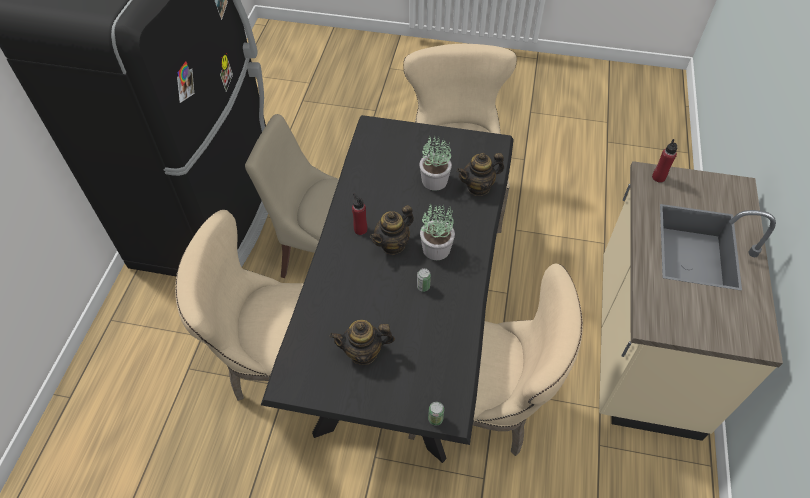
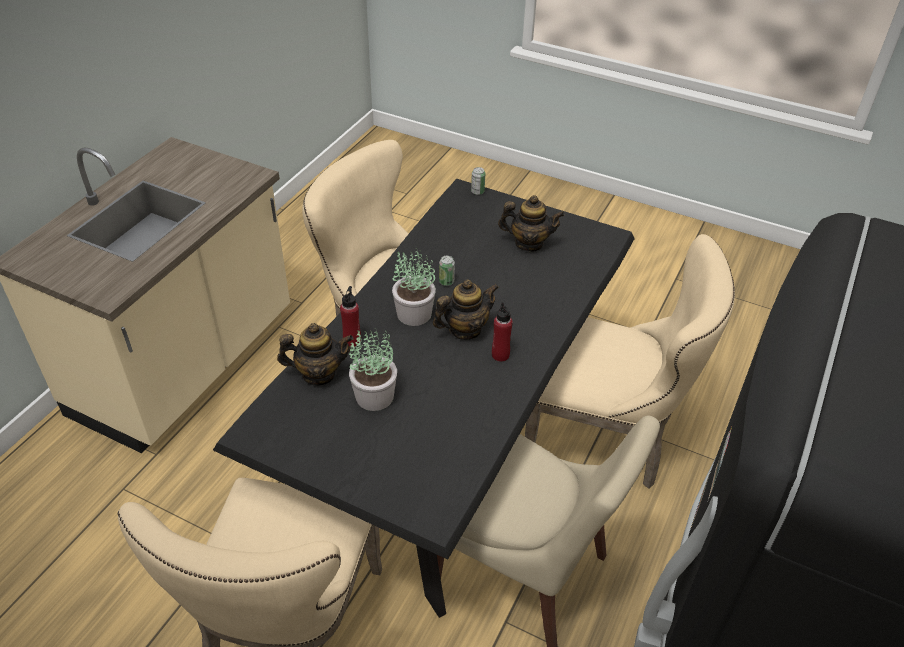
camera: 165 degrees left, 10 degrees down
red bottle [652,139,677,183] -> red bottle moved to [340,286,361,347]

